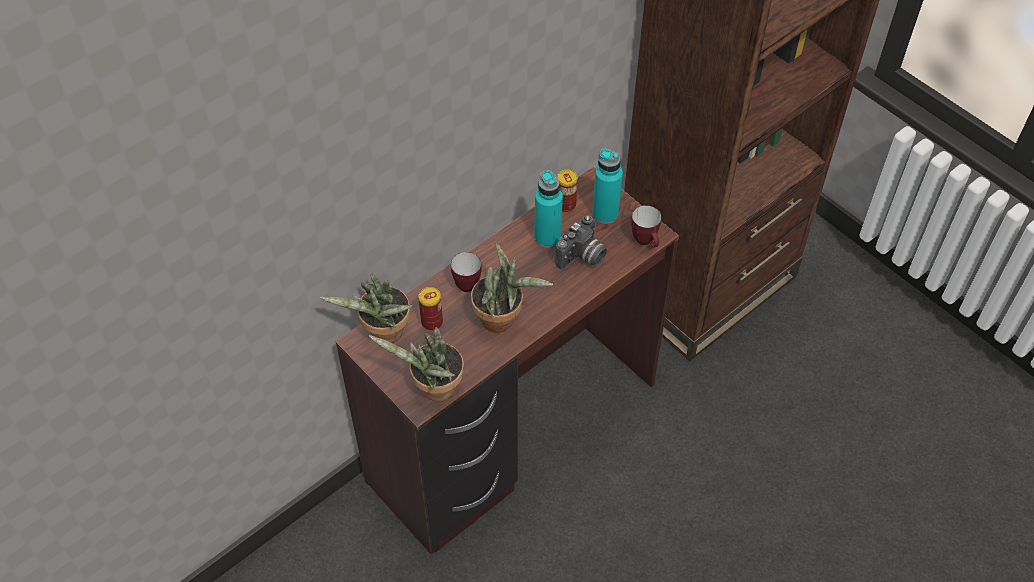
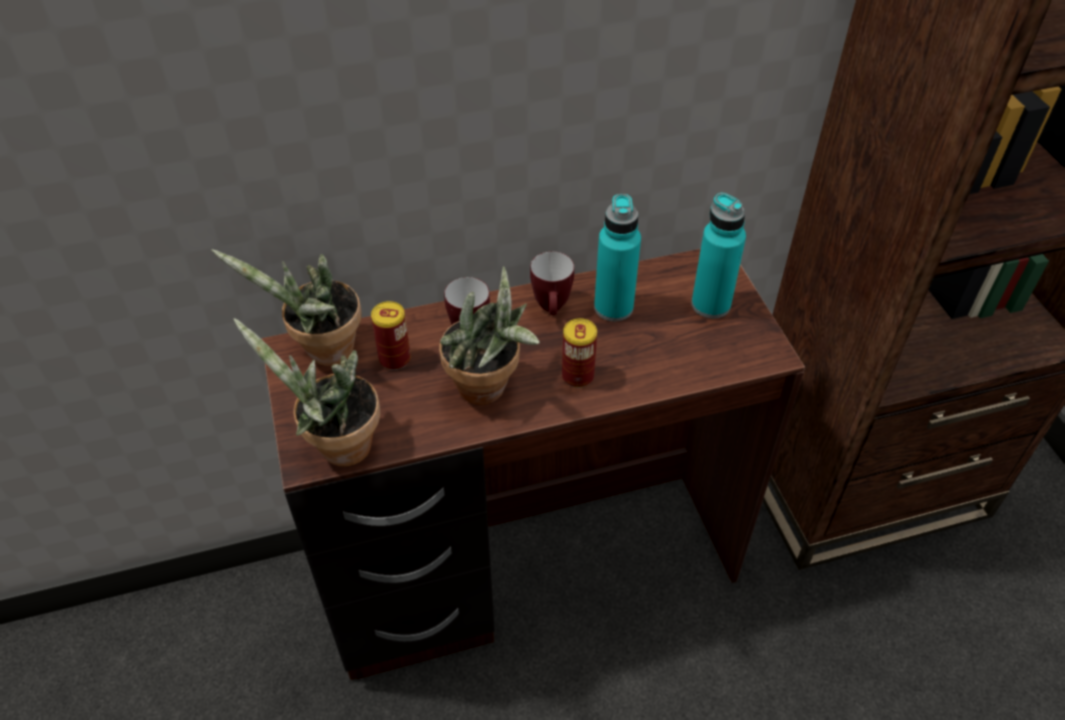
camera: 25 degrees right, 5 degrees down
camera [555,215,607,269] -> none
can [557,170,578,212] -> can moved to [562,318,597,388]
mug [631,205,661,247] -> mug moved to [530,251,574,315]

